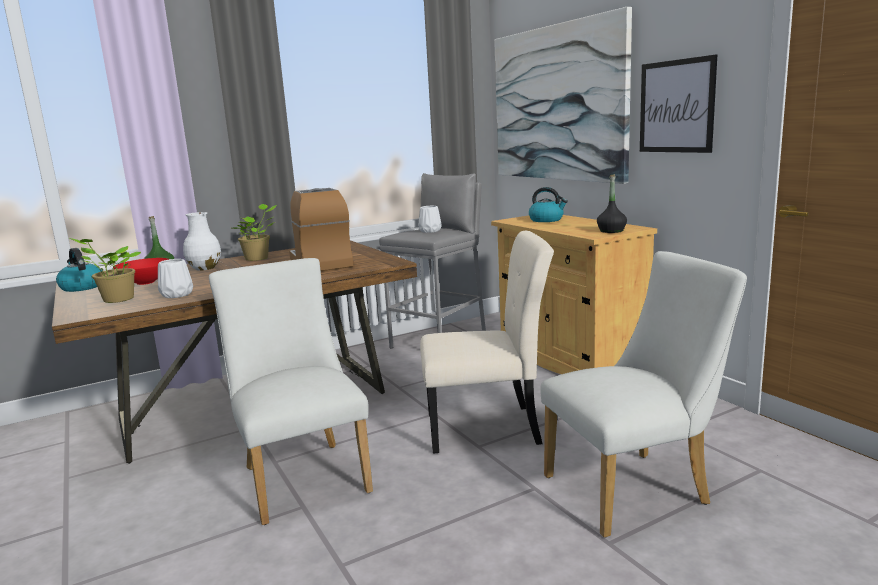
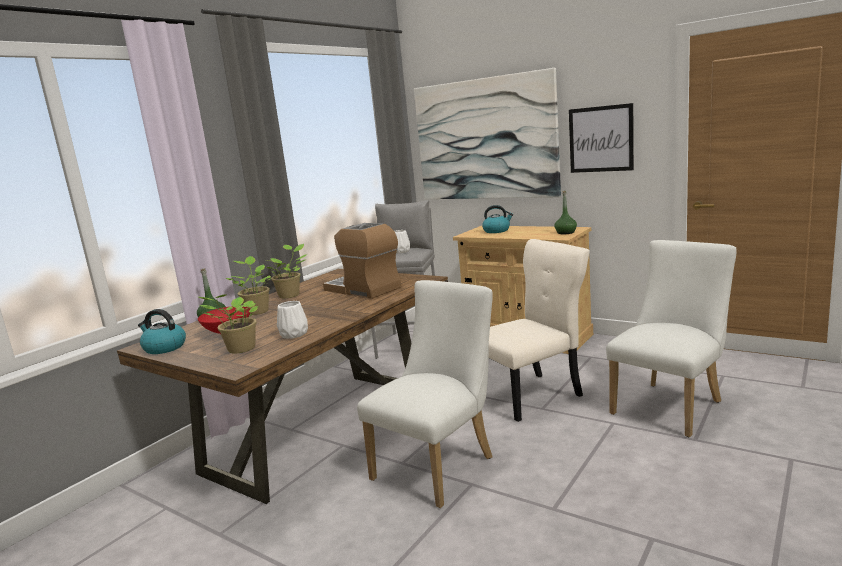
camera: 25 degrees left, 0 degrees up
white vase [183,212,221,271] -> potted plant [226,256,272,315]
white chair [209,258,373,525] -> white chair turned 90 degrees clockwise [357,280,493,508]
black bottle [597,174,627,233] -> green bottle [554,191,577,234]

